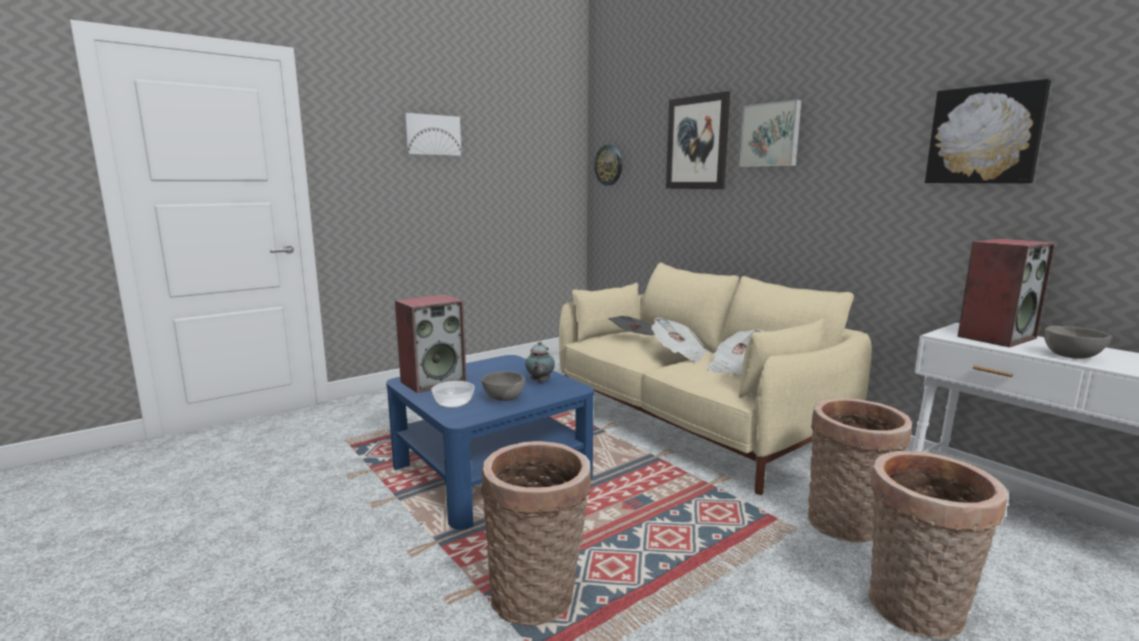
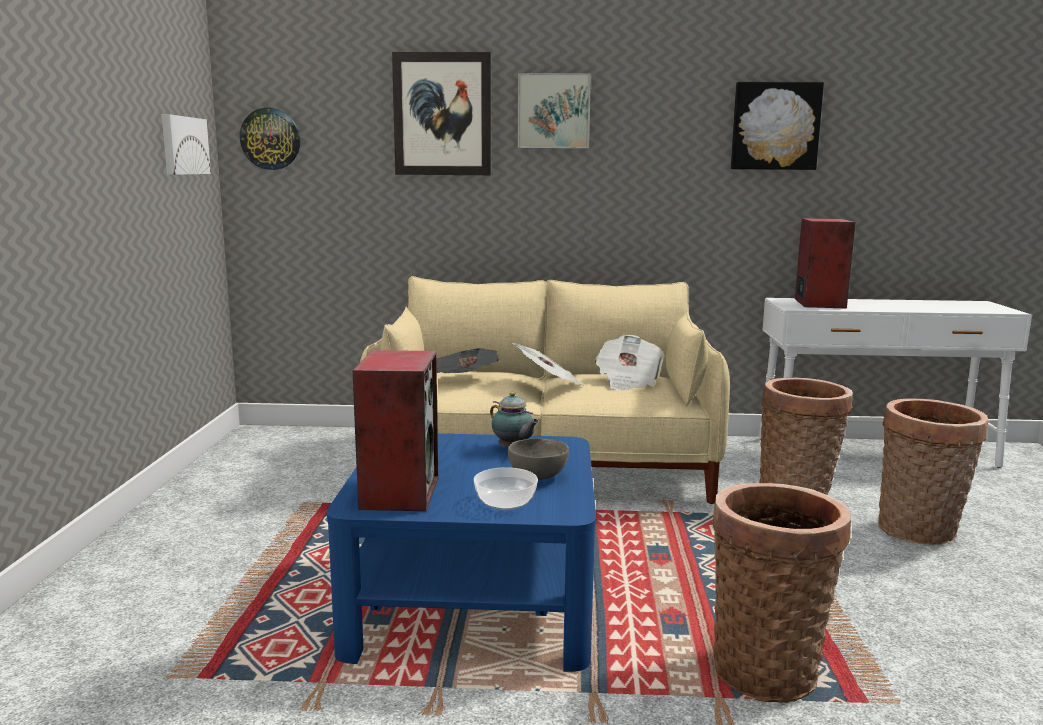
camera: 50 degrees left, 0 degrees up
picture [403,113,461,156] -> picture moved to [162,114,211,175]
grey bowl [1044,326,1111,359] -> none

